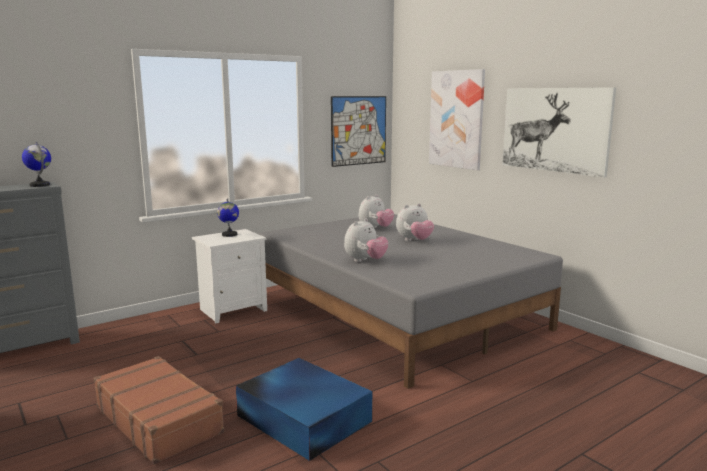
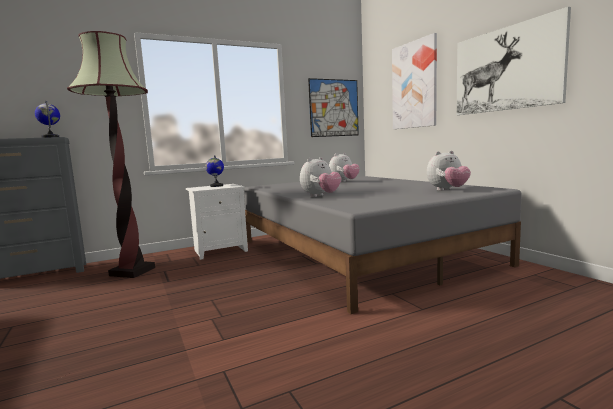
camera: 10 degrees right, 5 degrees down
brown suitcase [93,356,224,465] -> none
blue storage box [236,358,372,461] -> none
plush toy [396,204,434,241] -> plush toy moved to [427,151,471,191]
none -> floor lamp [67,31,155,278]

